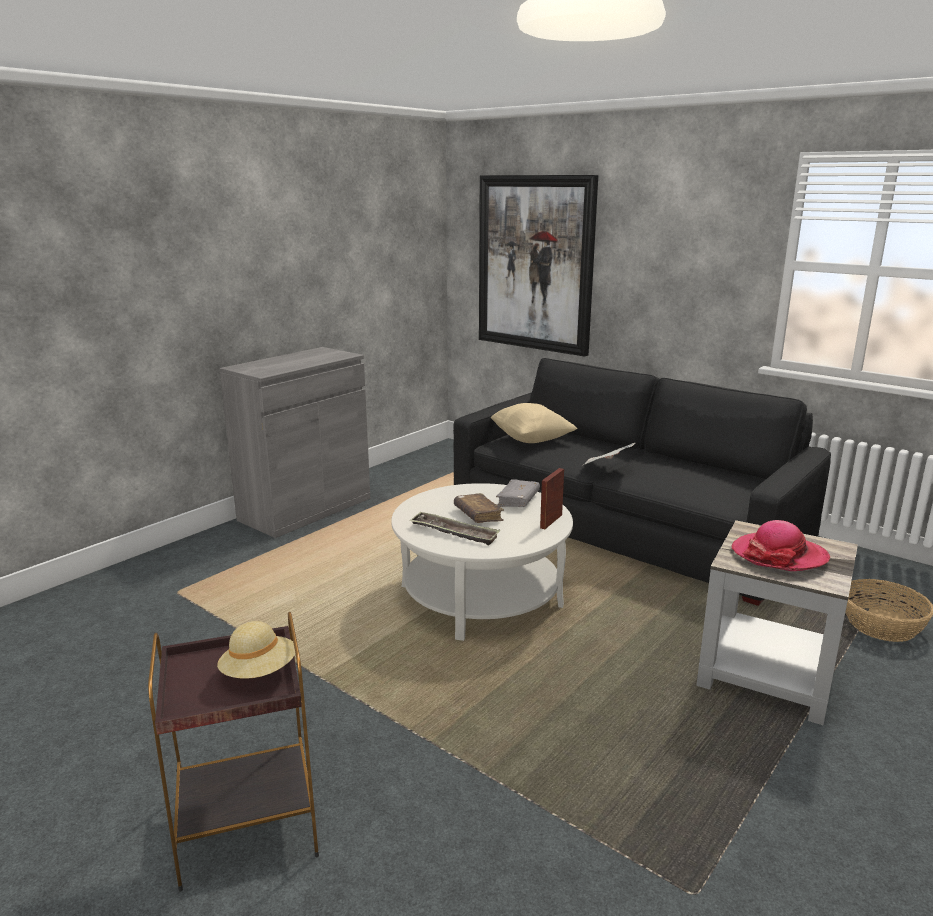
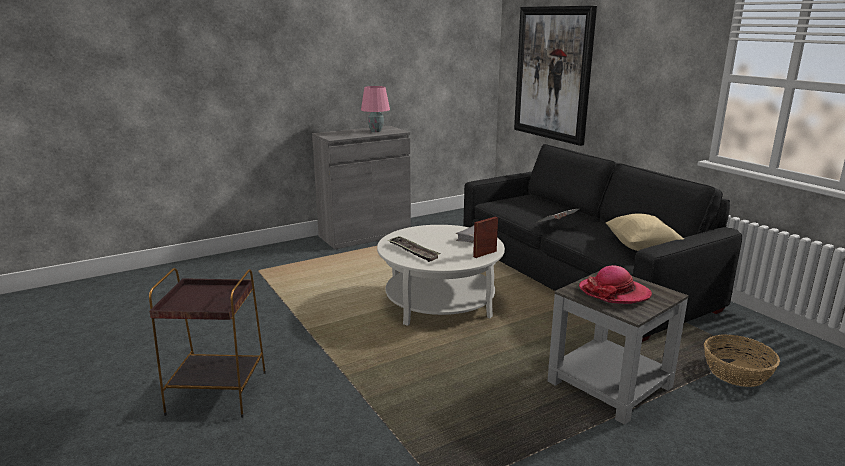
camera: 20 degrees right, 0 degrees up
beige hat [217,621,295,679] -> none
brown book [454,493,504,523] -> none
beige pillow [491,403,577,443] -> beige pillow moved to [606,213,684,251]
none -> pink table lamp [361,86,390,132]

